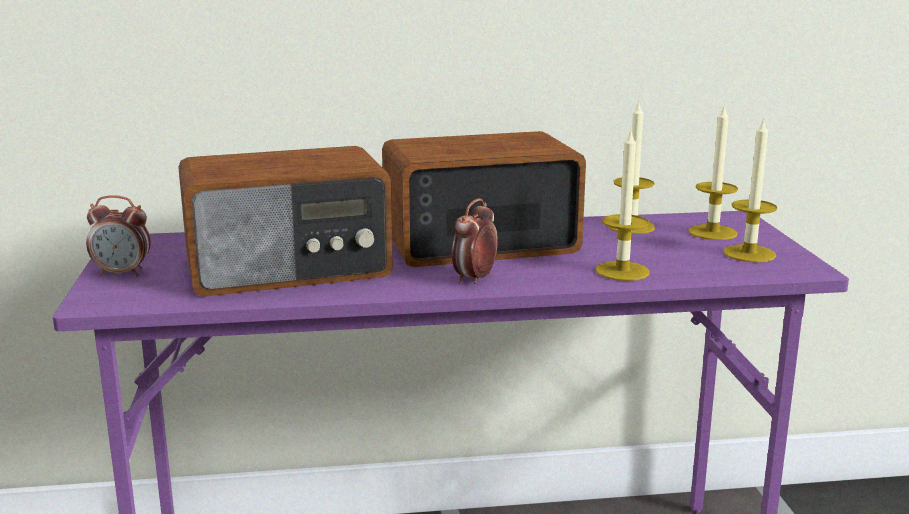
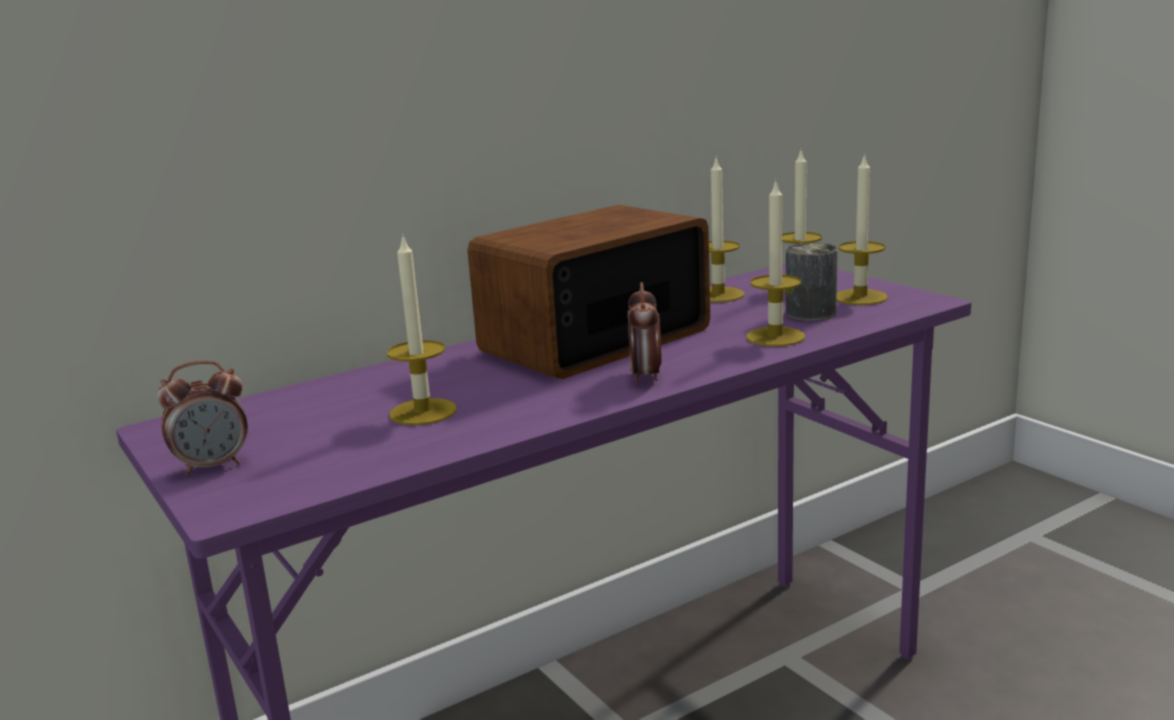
camera: 25 degrees left, 0 degrees up
radio [178,146,393,297] -> candle [387,234,457,425]
none -> can [786,243,838,321]

